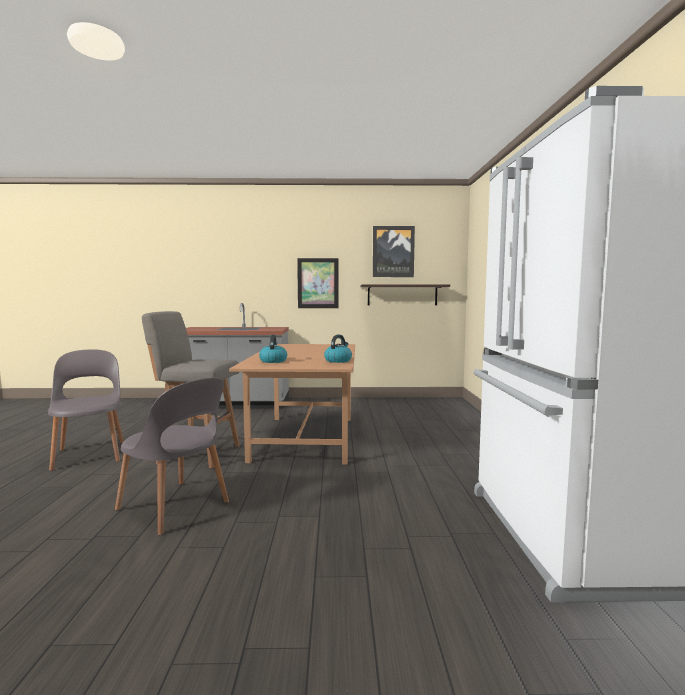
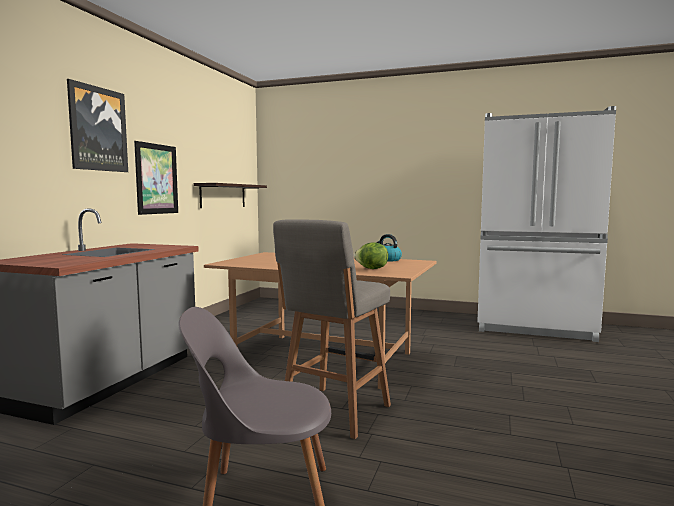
camera: 70 degrees left, 0 degrees up
grey chair [115,377,229,535] -> none
kettle [259,335,287,363] -> lettuce [354,242,388,269]
picture [373,226,415,277] -> picture moved to [67,79,128,172]

